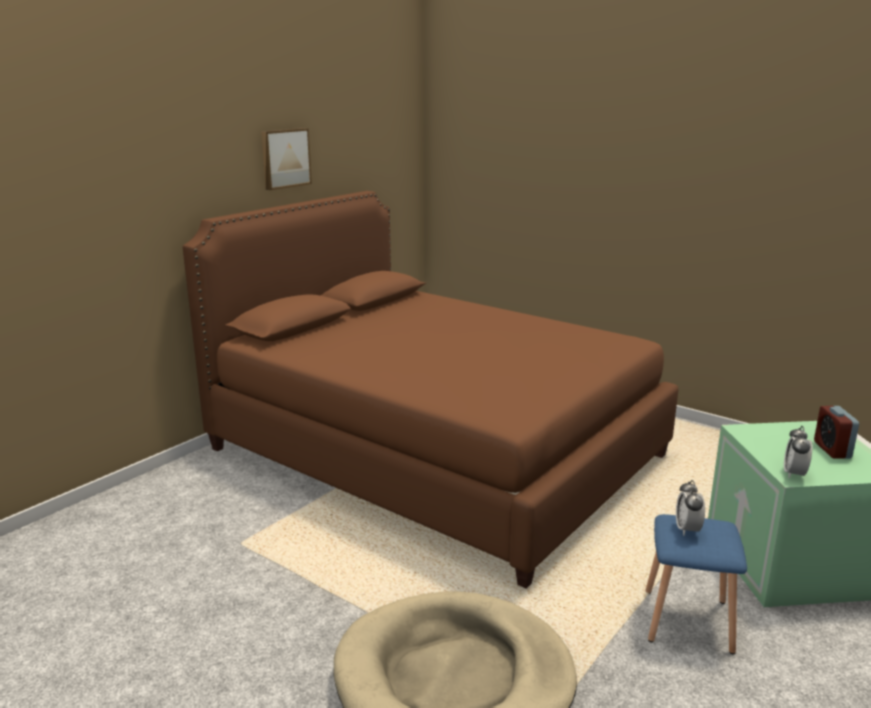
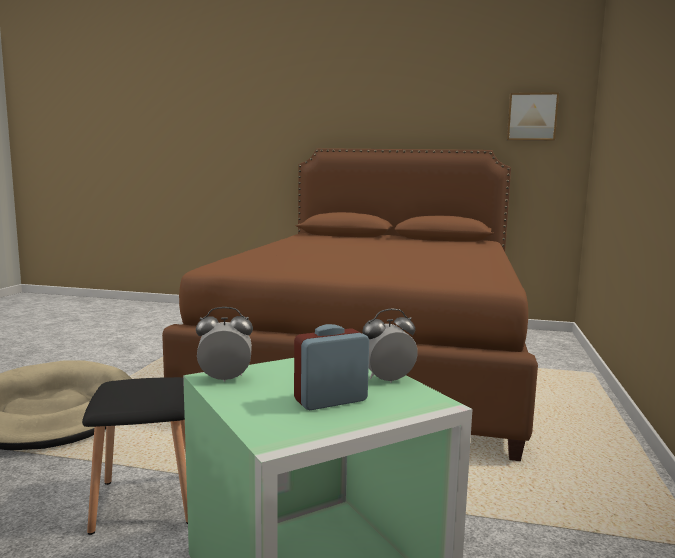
camera: 65 degrees right, 10 degrees down
picture [261,128,312,190] -> picture moved to [507,92,559,141]
blue stool [645,514,747,654] -> black stool [82,377,188,535]
alarm clock [676,480,705,536] -> alarm clock moved to [362,309,418,383]

